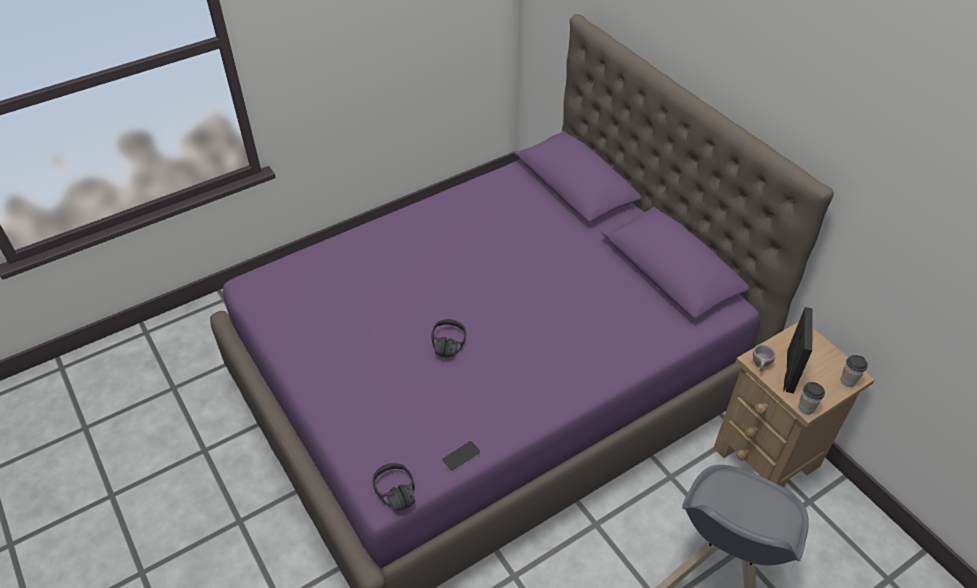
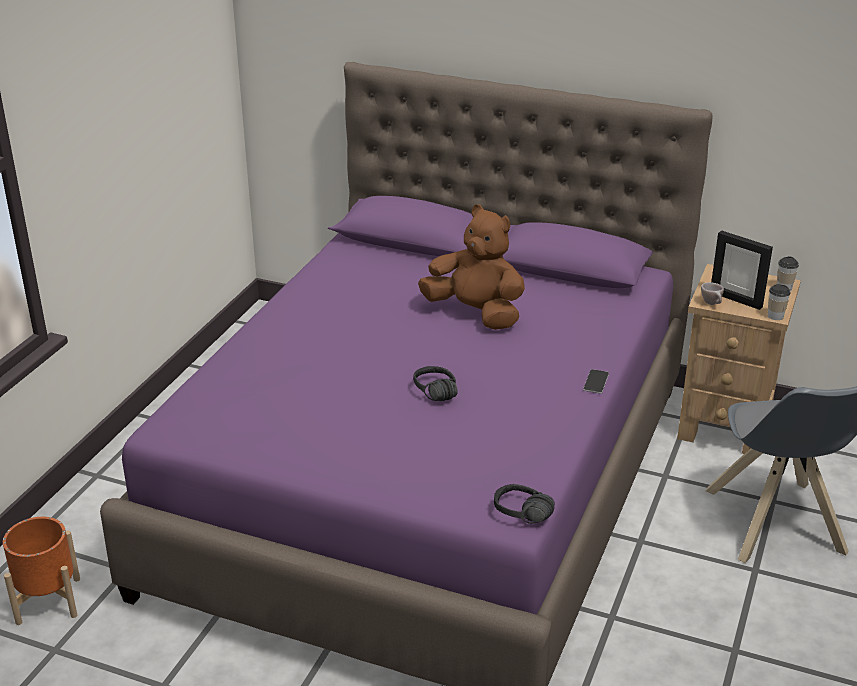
camera: 35 degrees left, 15 degrees down
phone [441,441,481,472] -> phone moved to [583,369,609,394]
picture frame [783,307,813,393] -> picture frame turned 150 degrees clockwise [711,231,773,310]
none -> orange planter [3,517,80,625]
none -> brown plush toy [418,205,525,330]

